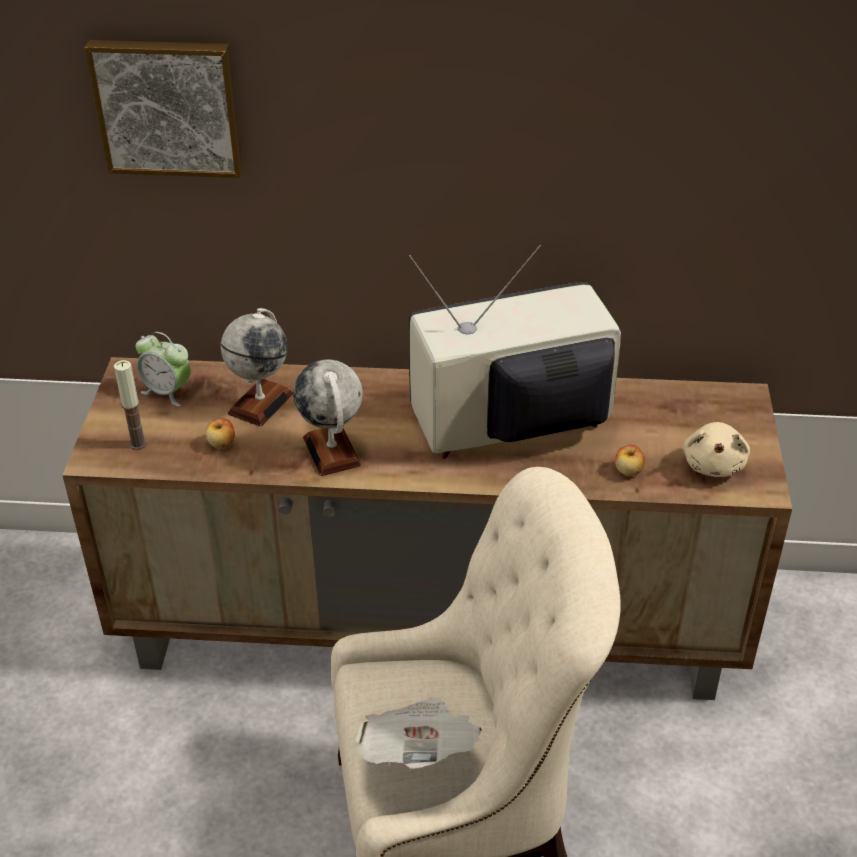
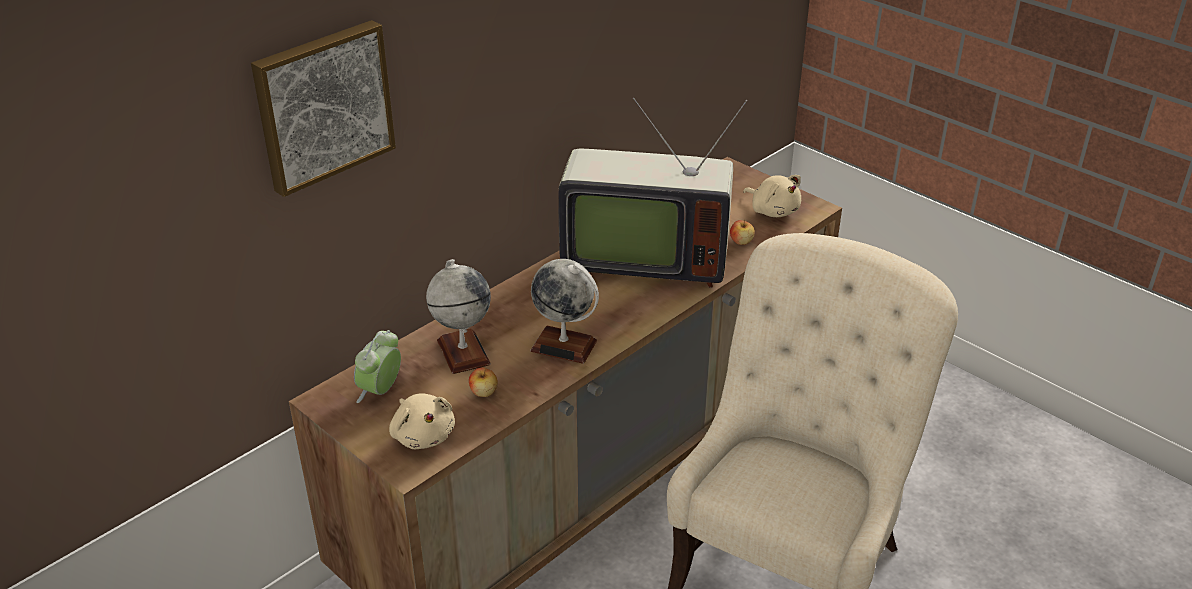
camera: 50 degrees left, 5 degrees down
candle [114,360,147,450] -> beige plush toy [389,394,455,449]
alarm clock [136,332,191,406] -> alarm clock turned 135 degrees clockwise [354,330,401,403]
newspaper [353,697,482,769] -> none
television [409,245,621,459] -> television turned 105 degrees counterclockwise [558,97,747,288]

